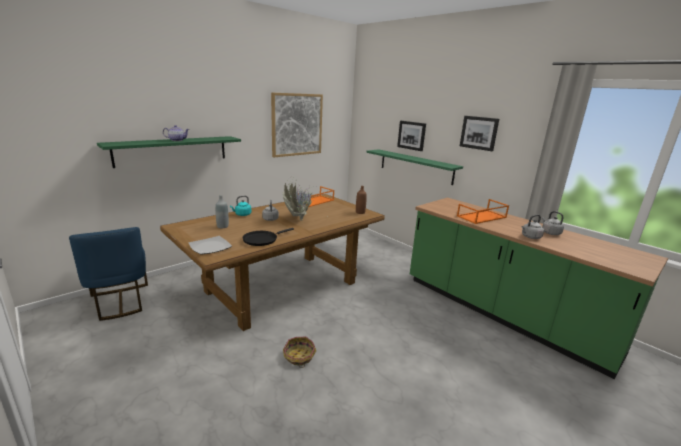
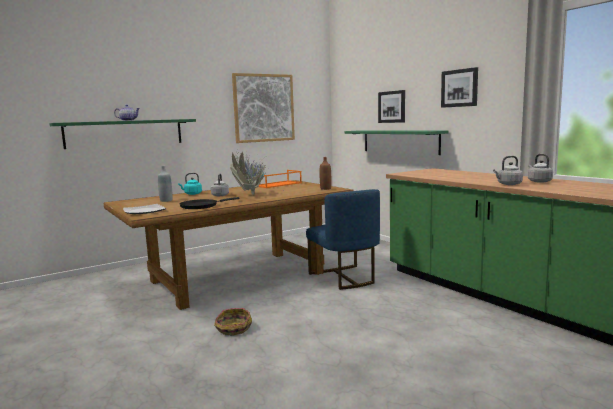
camera: 10 degrees right, 10 degrees down
blue chair [69,227,148,321] -> blue chair moved to [306,189,380,290]
orange tray [457,199,509,224] -> none

